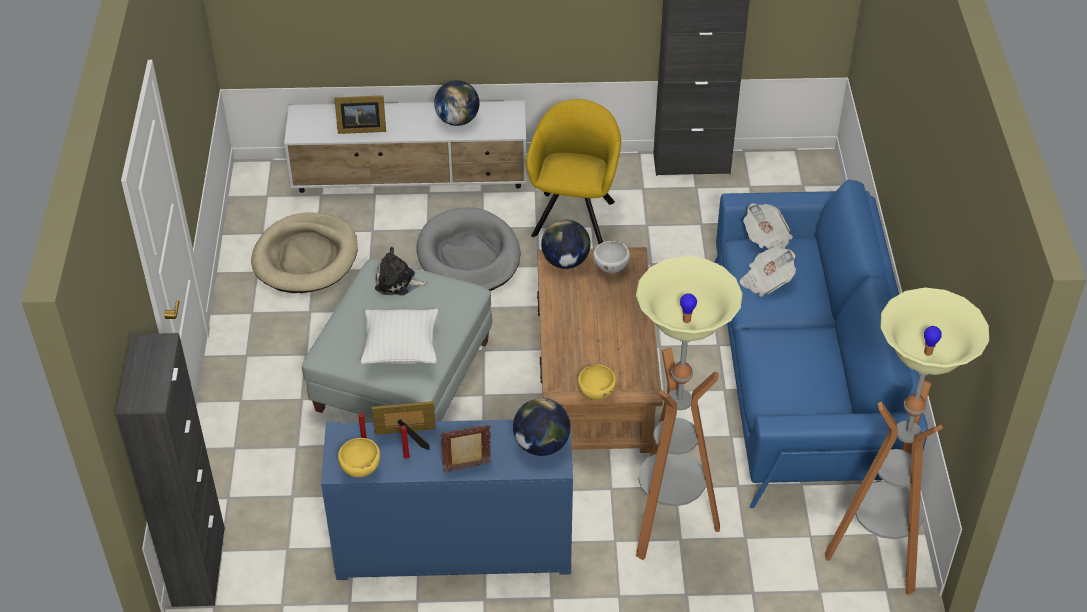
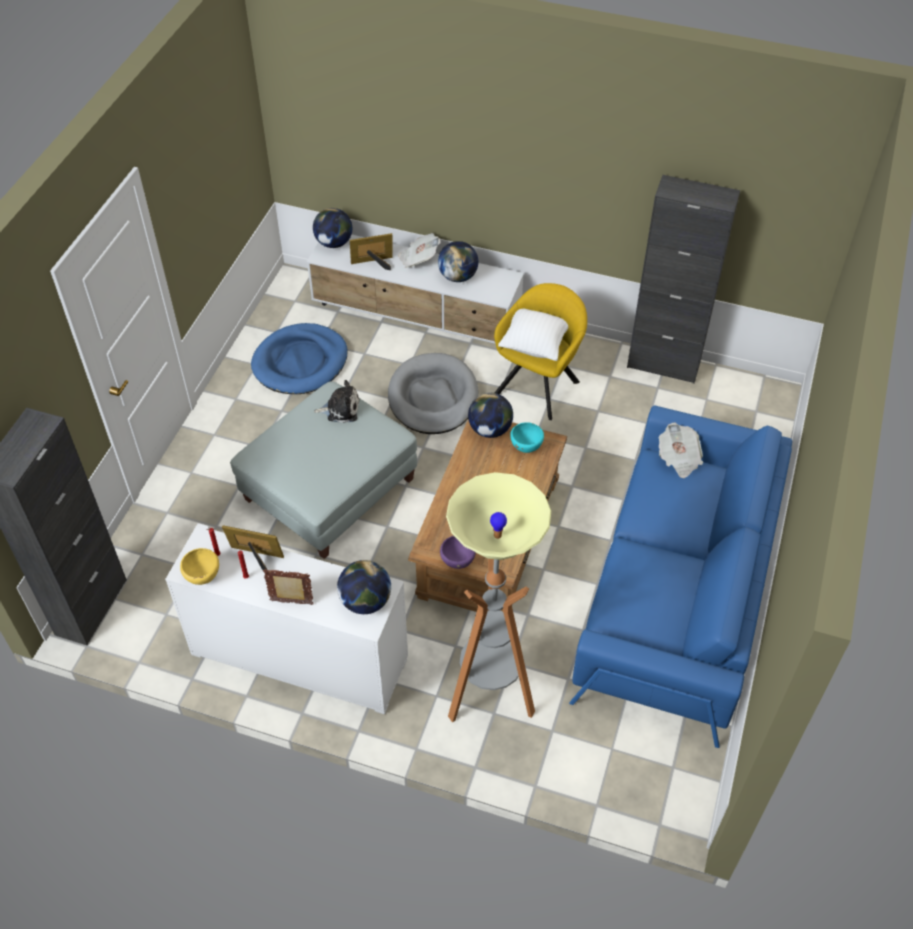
camera: 20 degrees right, 5 degrees up
beige dog bed [251,212,358,293] -> blue dog bed [251,323,348,394]
blue cabinet [321,416,573,580] -> white cabinet [165,523,408,714]
picture frame [334,95,386,134] -> picture frame turned 150 degrees clockwise [350,233,393,270]
white pillow [360,309,438,365] -> white pillow moved to [498,309,568,361]
plush toy [375,247,428,296] -> plush toy turned 150 degrees clockwise [314,380,359,423]
yellow bowl [578,364,616,400] -> purple bowl [440,536,476,569]
white bowl [593,241,630,273] -> turquoise bowl [510,422,544,453]
newspaper [740,246,796,297] -> newspaper moved to [398,233,441,268]
floor lamp [825,288,989,595] -> none
none -> globe [313,208,352,248]

